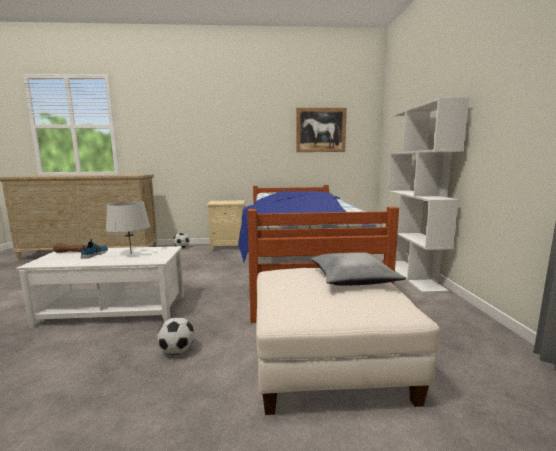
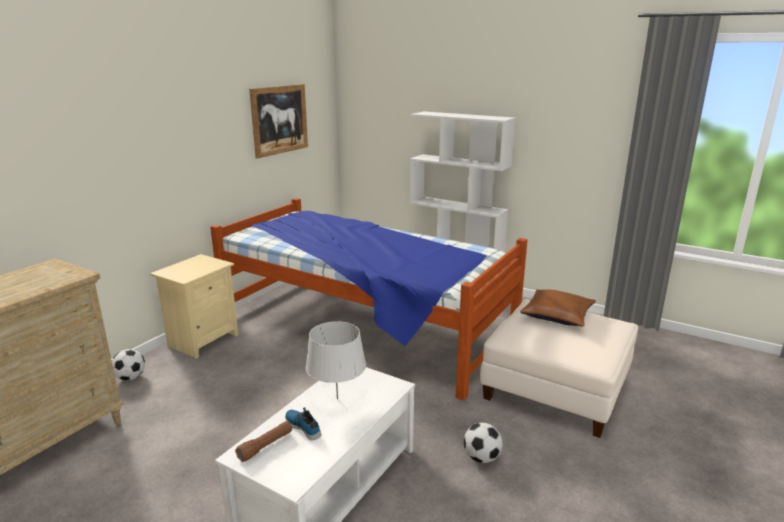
camera: 55 degrees left, 10 degrees up
grey pillow [311,252,407,285] -> brown pillow [520,289,596,326]

